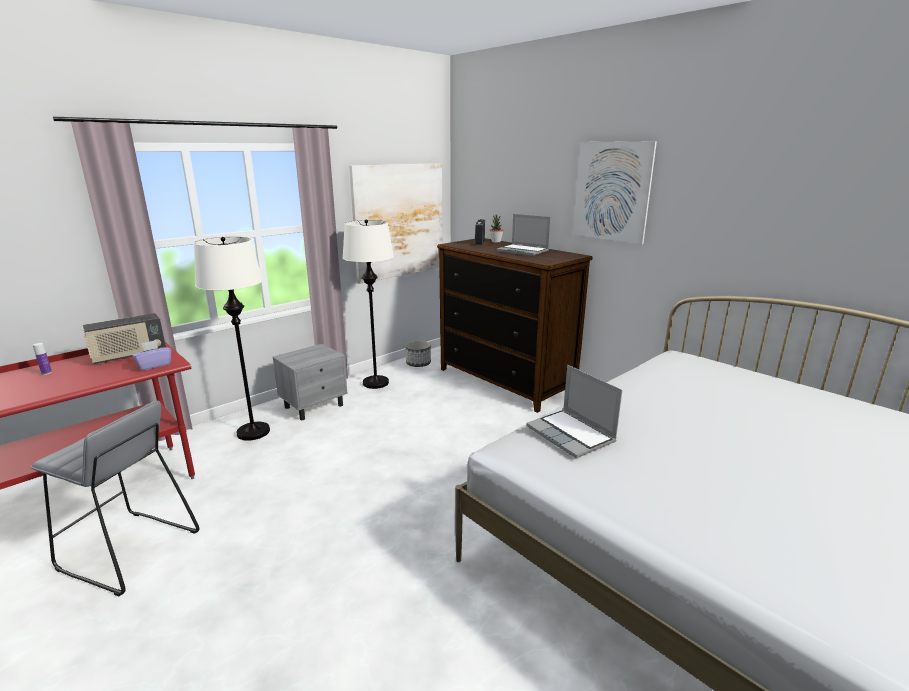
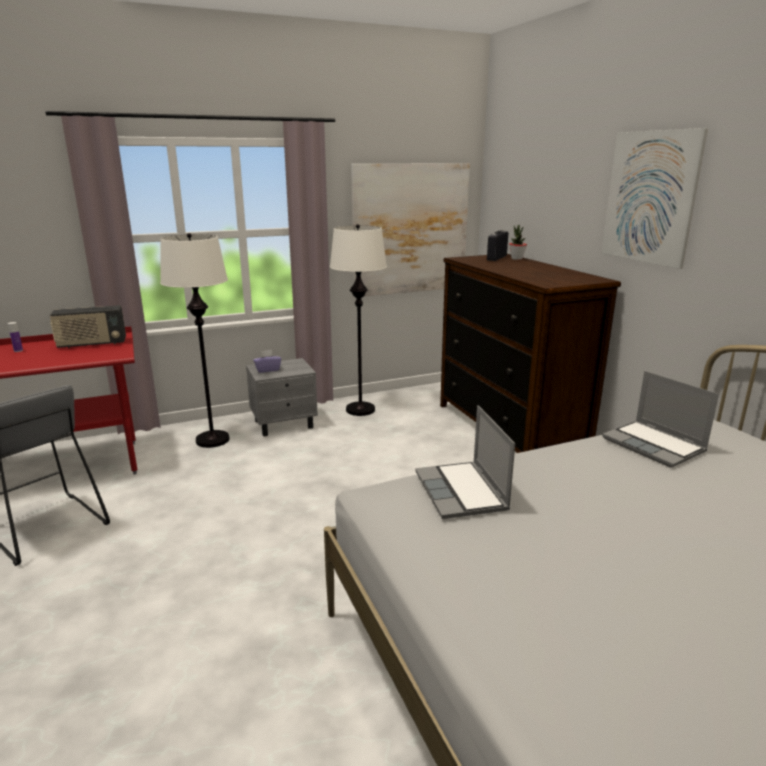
camera: 20 degrees right, 0 degrees up
purple tissue box [132,340,171,371] -> purple tissue box moved to [253,350,281,373]
planter [405,341,431,367] -> none
laptop [496,214,551,256] -> laptop moved to [602,371,719,468]

